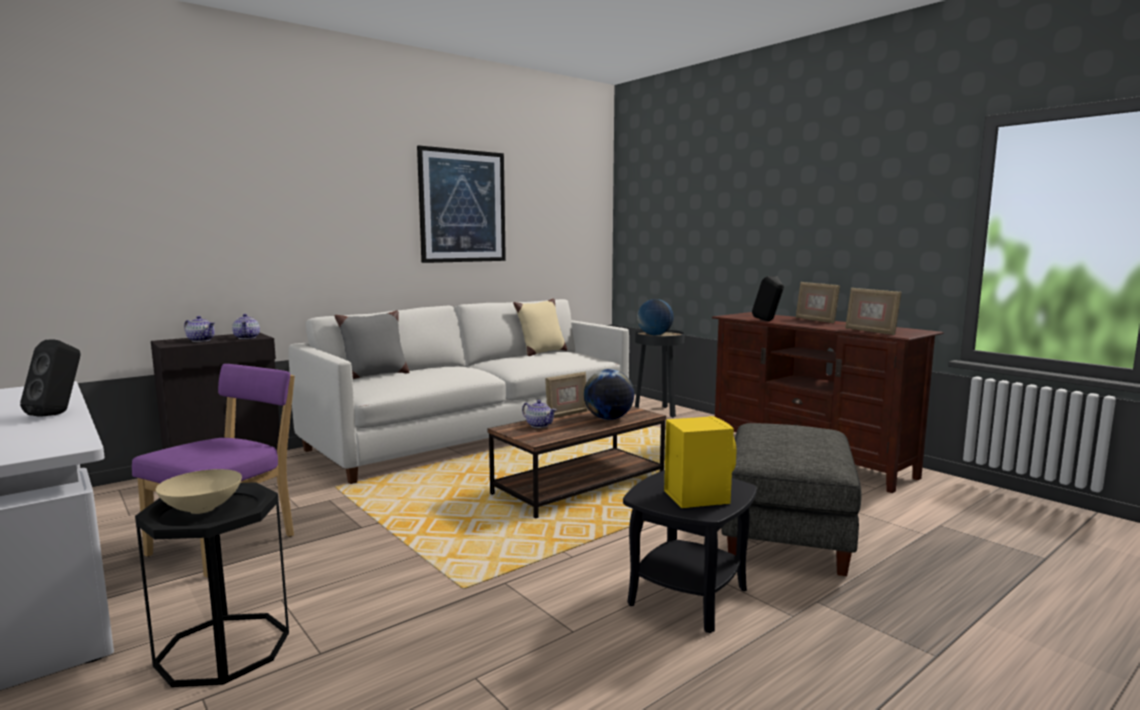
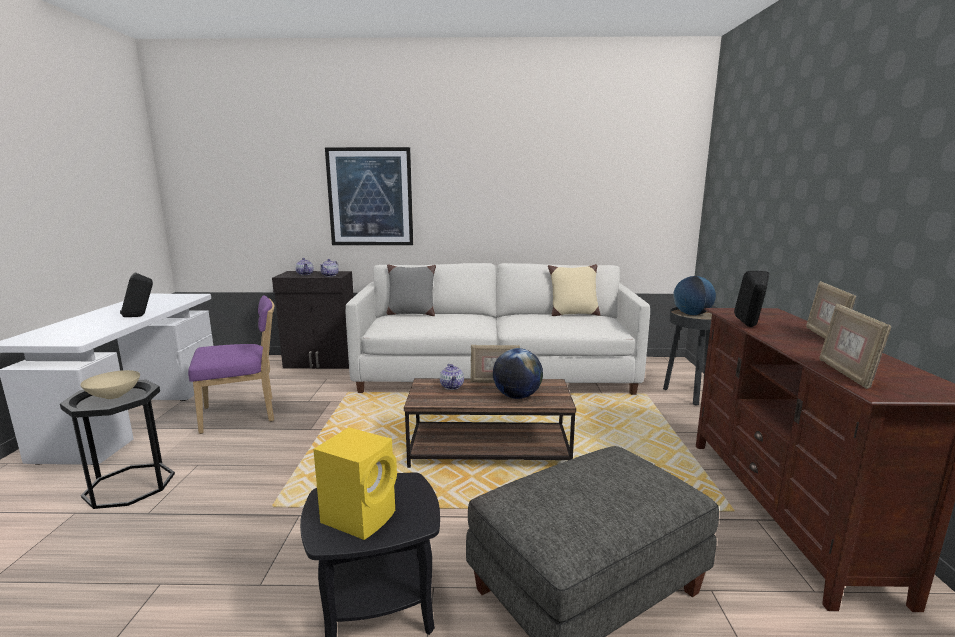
camera: 40 degrees right, 5 degrees up
picture [417,145,506,263] -> picture moved to [325,147,413,245]

